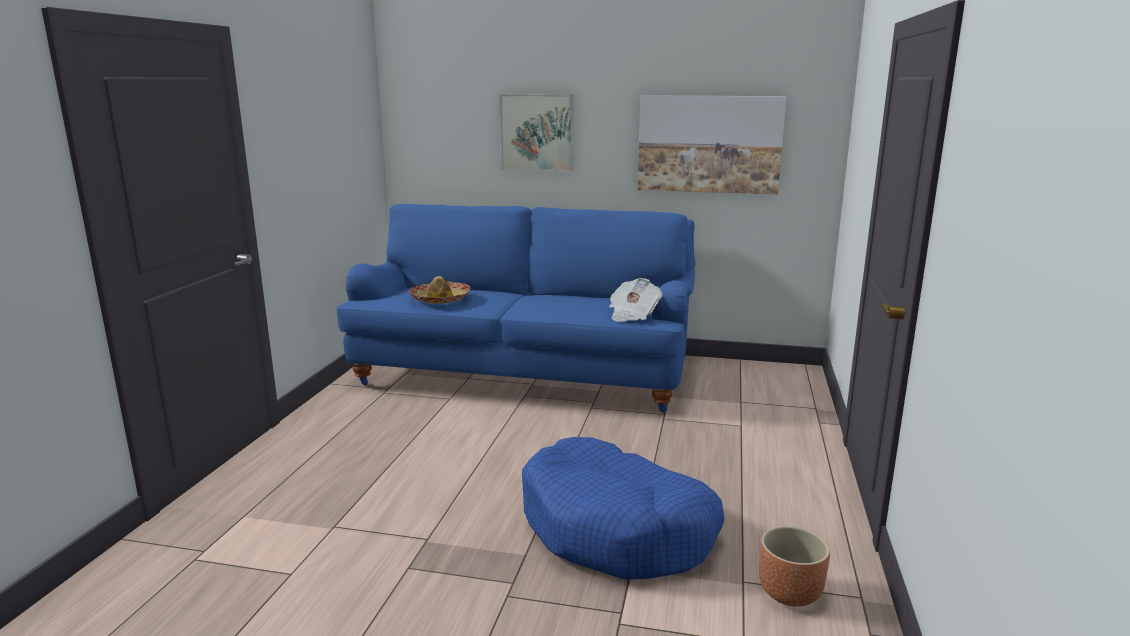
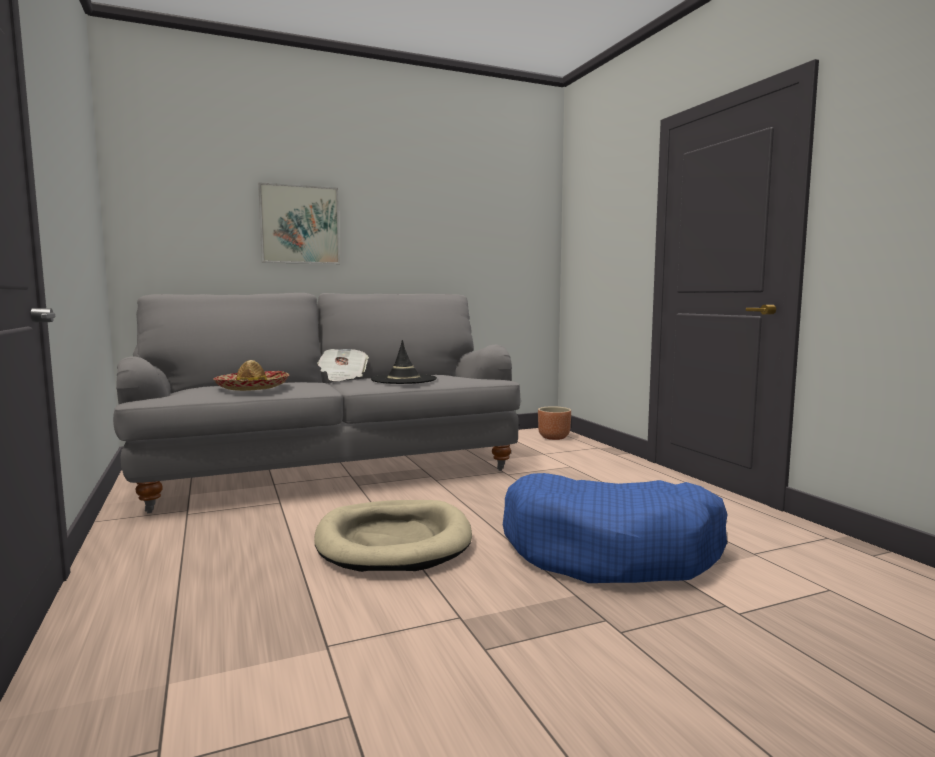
camera: 35 degrees left, 10 degrees down
blue sofa [337,204,695,413] -> grey sofa [113,293,520,513]
newspaper [609,278,662,322] -> newspaper moved to [317,349,369,381]
picture [638,96,786,194] -> none
brown planter [759,526,830,607] -> brown planter moved to [538,406,571,440]
none -> beige dog bed [314,500,472,572]
none -> black hat [371,340,437,384]

